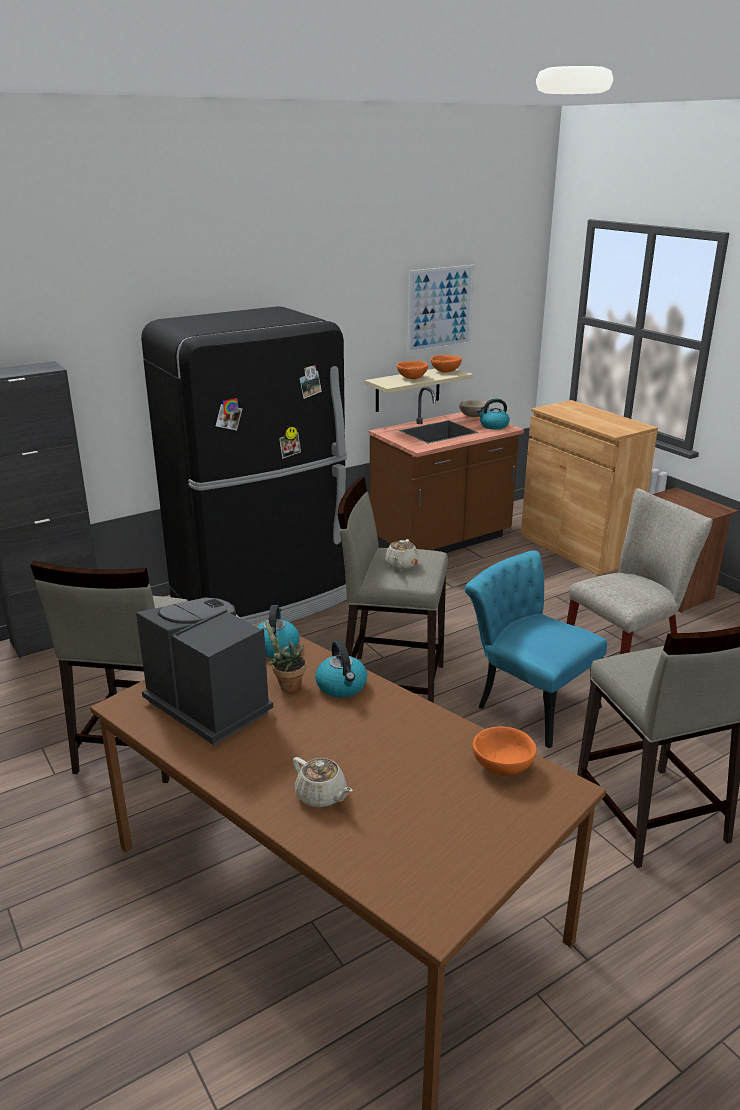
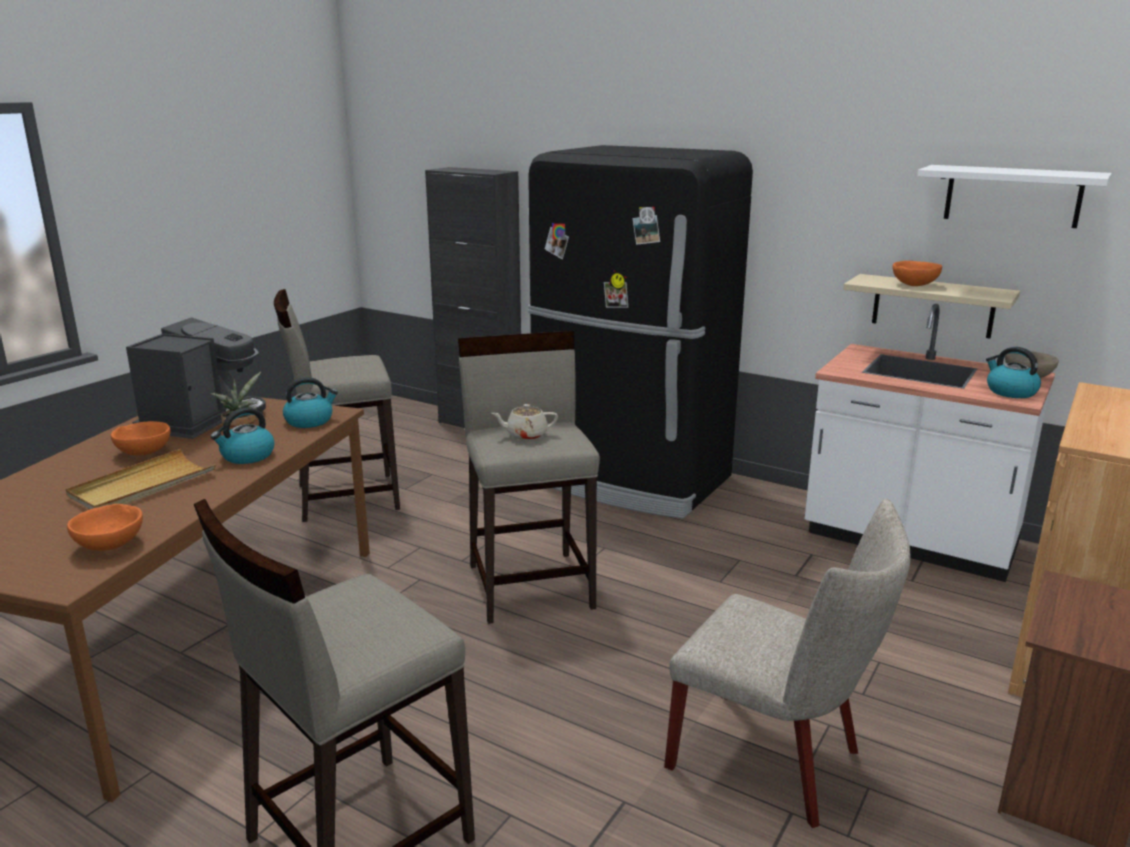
camera: 65 degrees right, 5 degrees down
beige teapot [293,757,352,808] -> none
brown counter [369,387,524,553] -> white counter [805,304,1055,582]
picture [407,265,474,354] -> white shelf [917,165,1112,228]
orange bowl [431,355,462,373] -> orange bowl moved to [111,421,171,455]
turquoise chair [465,550,607,748] -> none
none -> beige tray [66,449,216,509]

